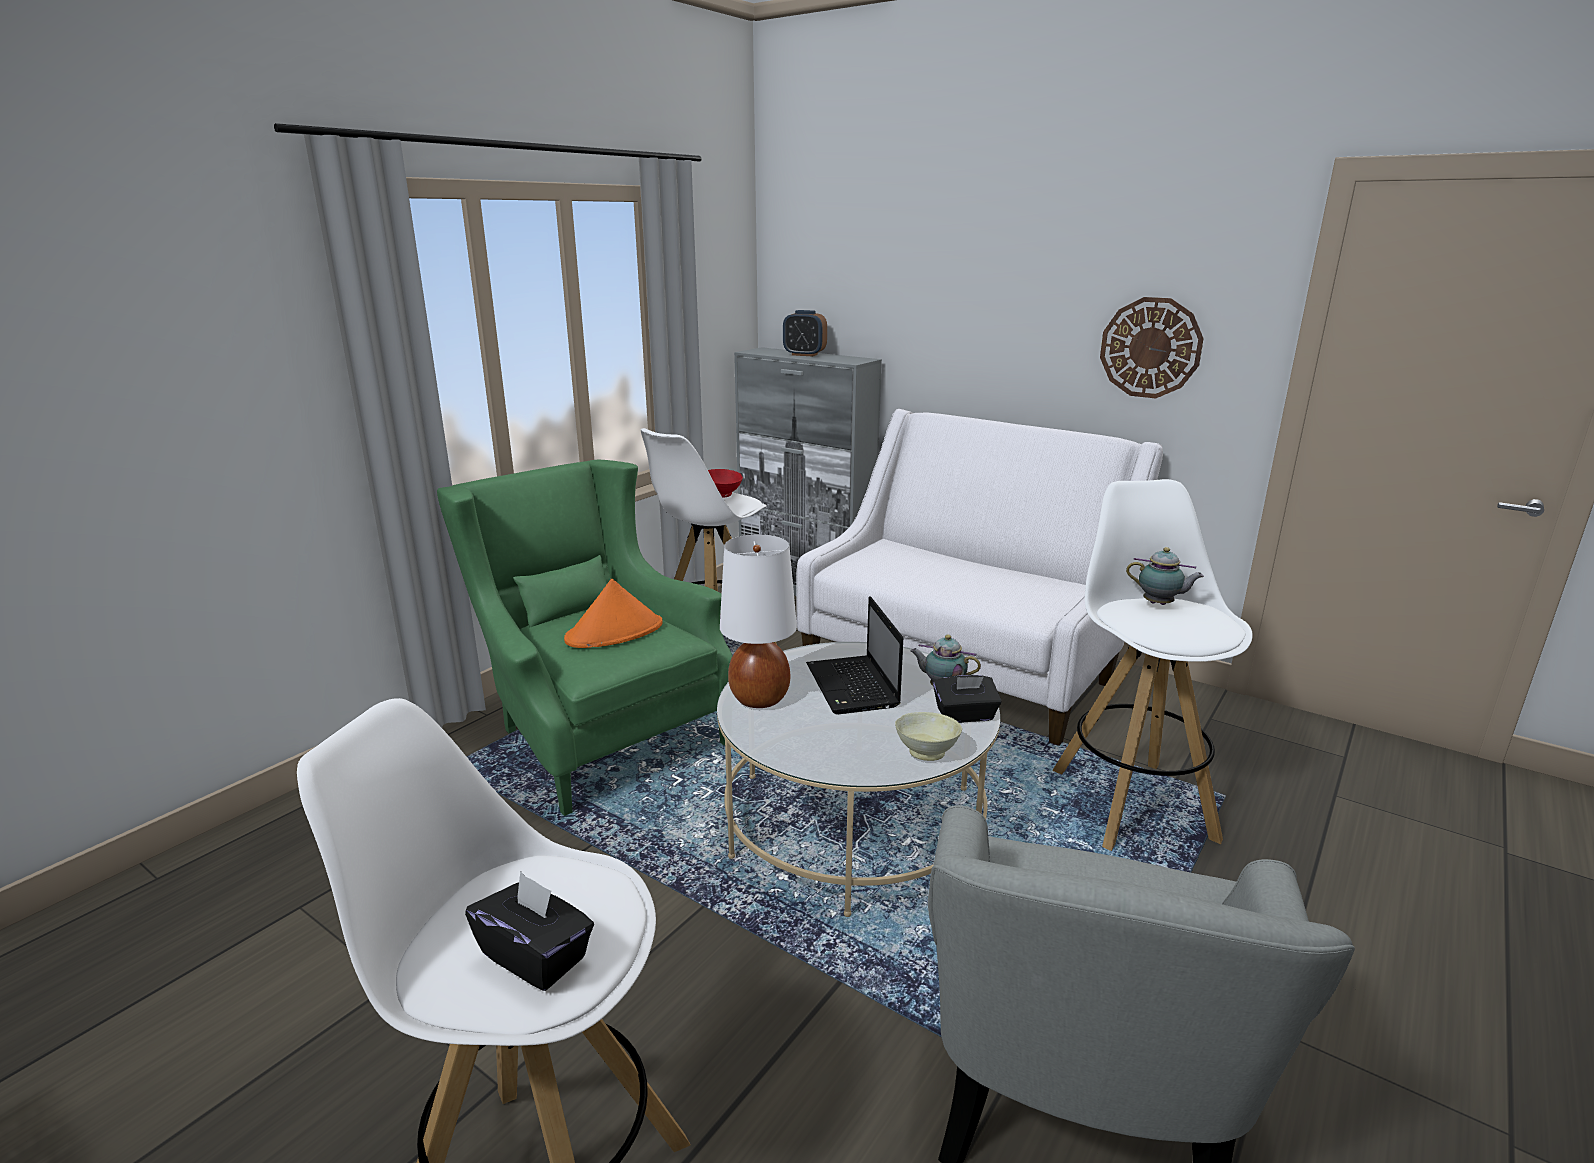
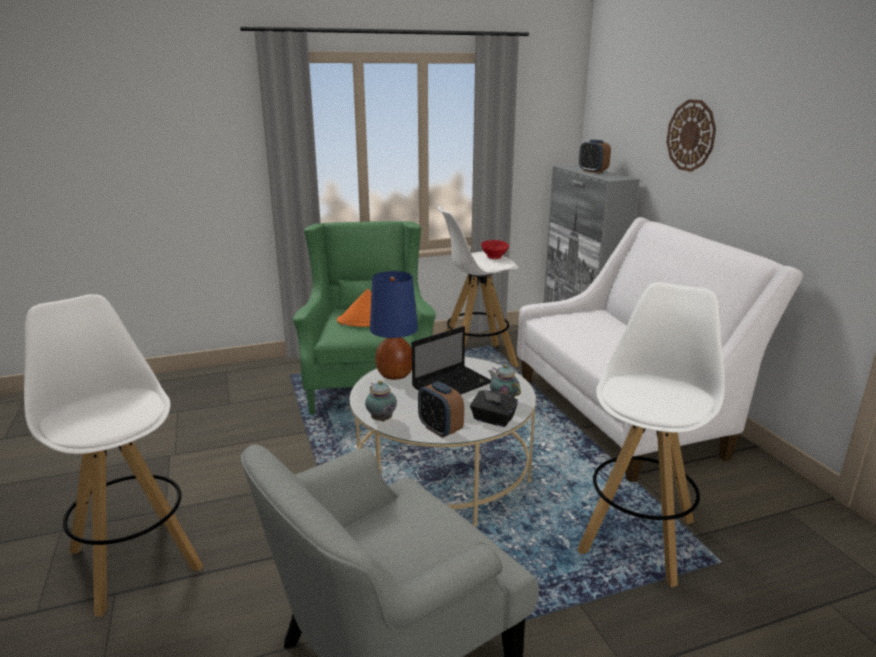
camera: 35 degrees right, 0 degrees up
black tissue box [465,871,594,991] -> none
white table lamp [720,534,797,708] -> blue table lamp [370,271,418,380]
laptop [806,596,903,714] -> laptop turned 150 degrees counterclockwise [412,326,491,394]
beige bowl [895,712,962,761] -> alarm clock [418,381,464,438]
wall clock [1100,297,1204,398] -> wall clock moved to [666,99,716,172]
teapot [1126,547,1204,605] -> teapot moved to [365,380,397,422]

